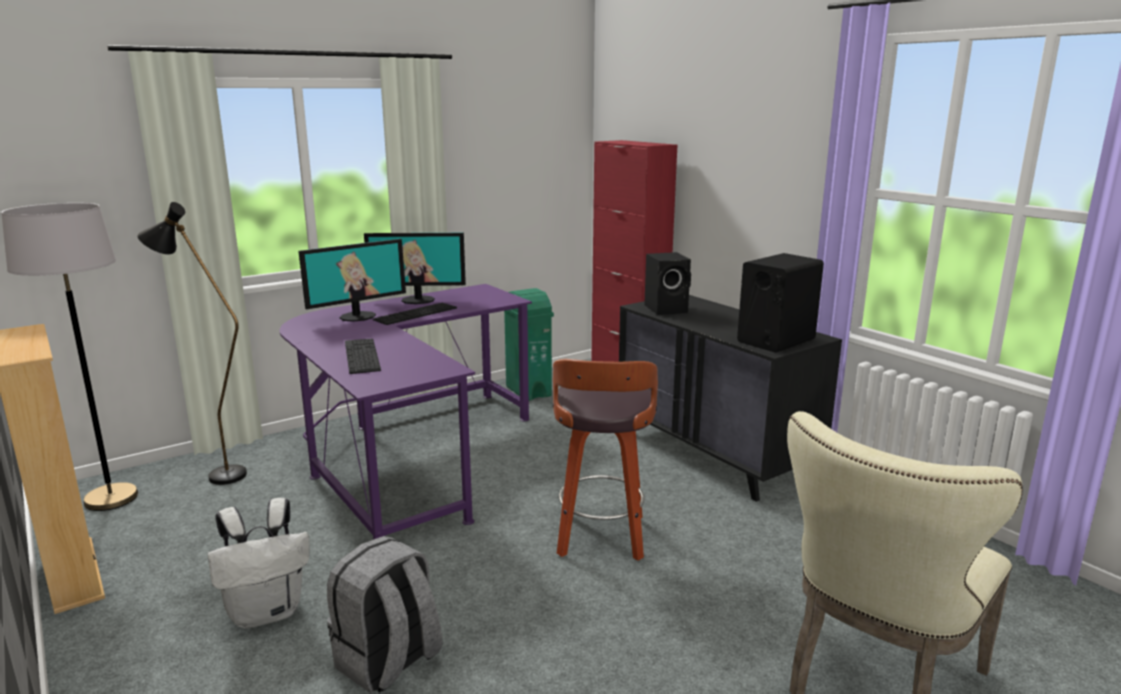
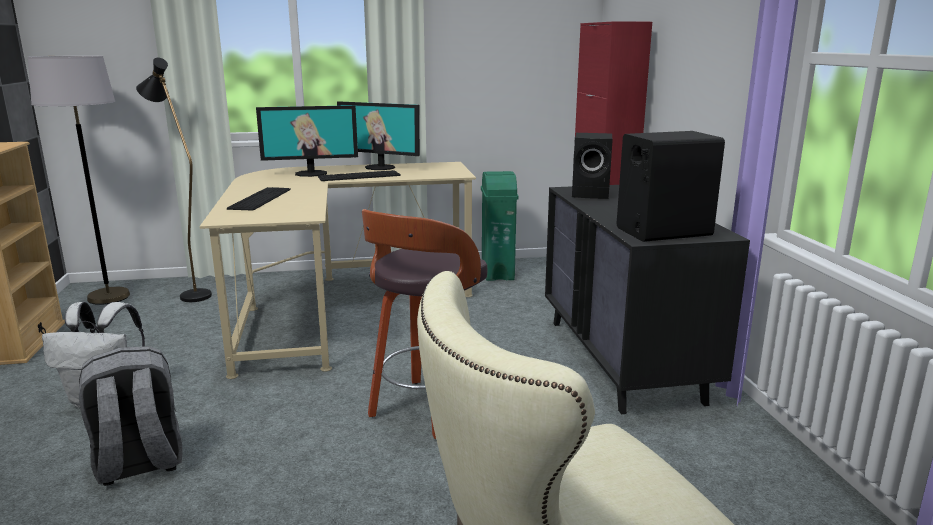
camera: 25 degrees right, 0 degrees up
purple desk [279,284,532,540] -> beige desk [200,162,476,379]

